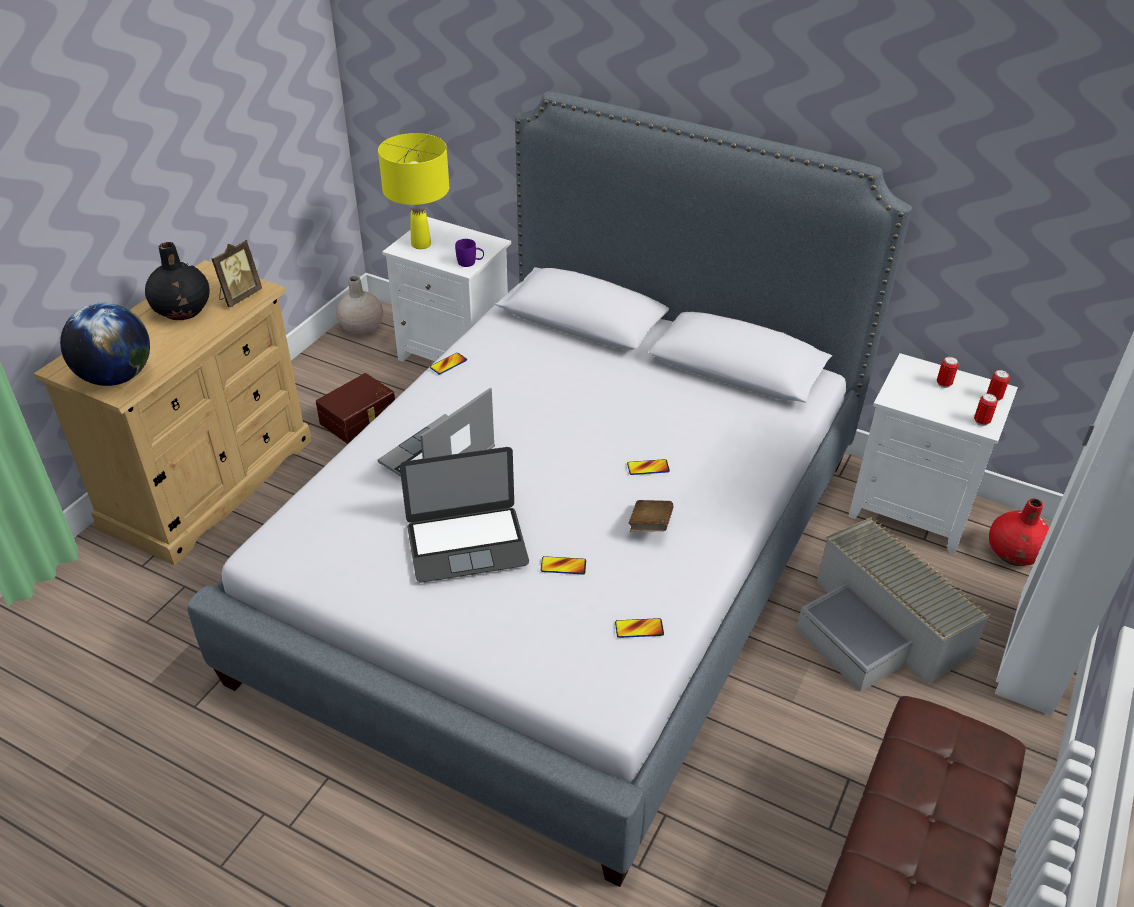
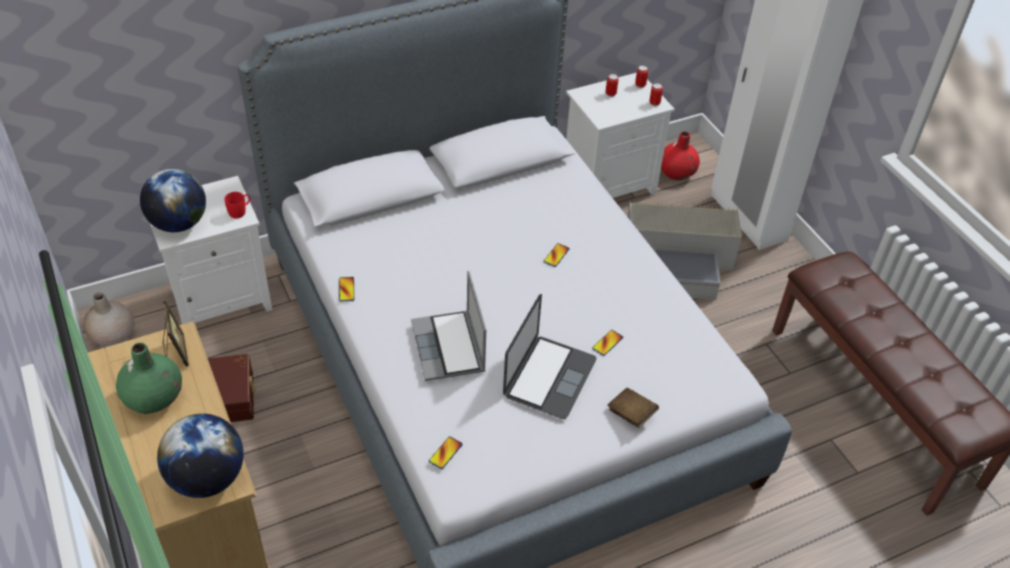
camera: 55 degrees left, 5 degrees up
black vase [145,242,210,320] -> green vase [116,343,182,414]
yellow table lamp [378,133,449,249] -> globe [140,169,206,232]
purple mug [455,239,484,267] -> red mug [224,192,250,218]
phone [615,618,664,638] -> phone moved to [429,436,463,469]
brown book [629,500,673,532] -> brown book moved to [607,388,659,428]

